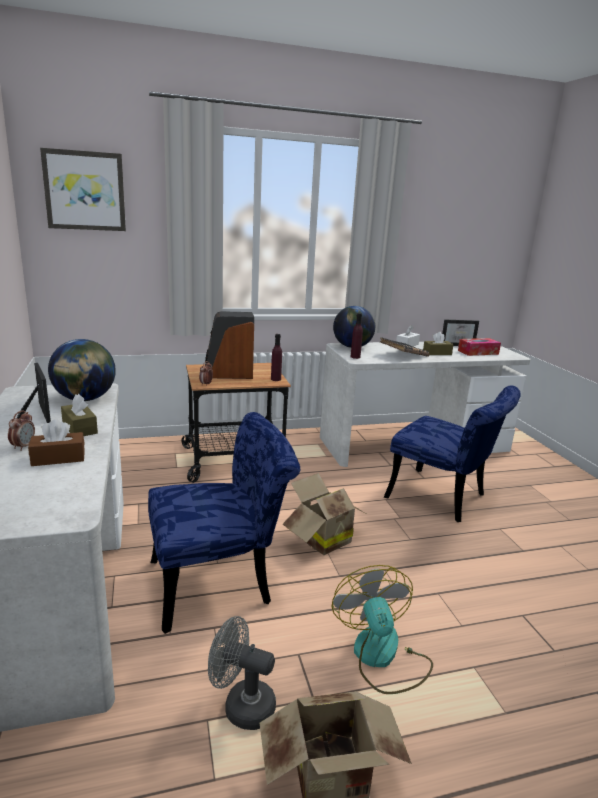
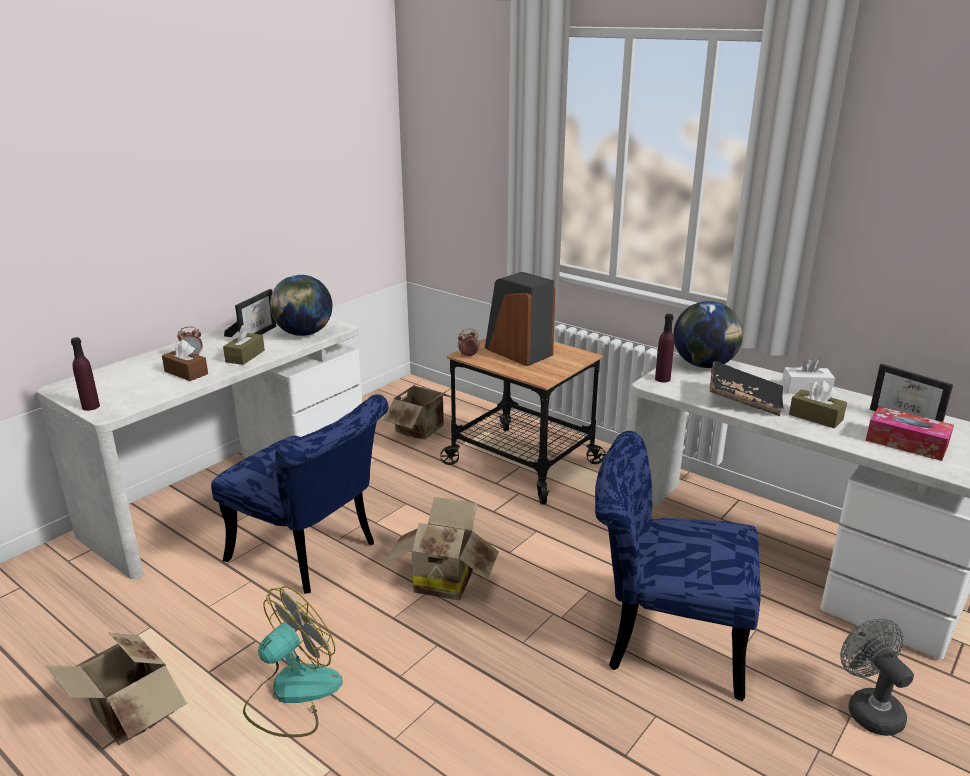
camera: 55 degrees right, 5 degrees up
picture [40,148,126,231] -> none
grey fan [208,616,276,730] -> grey fan moved to [840,618,914,736]
purple bottle [271,334,282,381] -> purple bottle moved to [71,337,100,411]
blue chair [384,385,521,522] -> blue chair turned 105 degrees clockwise [595,431,761,701]
none -> cardboard box [383,383,456,440]

